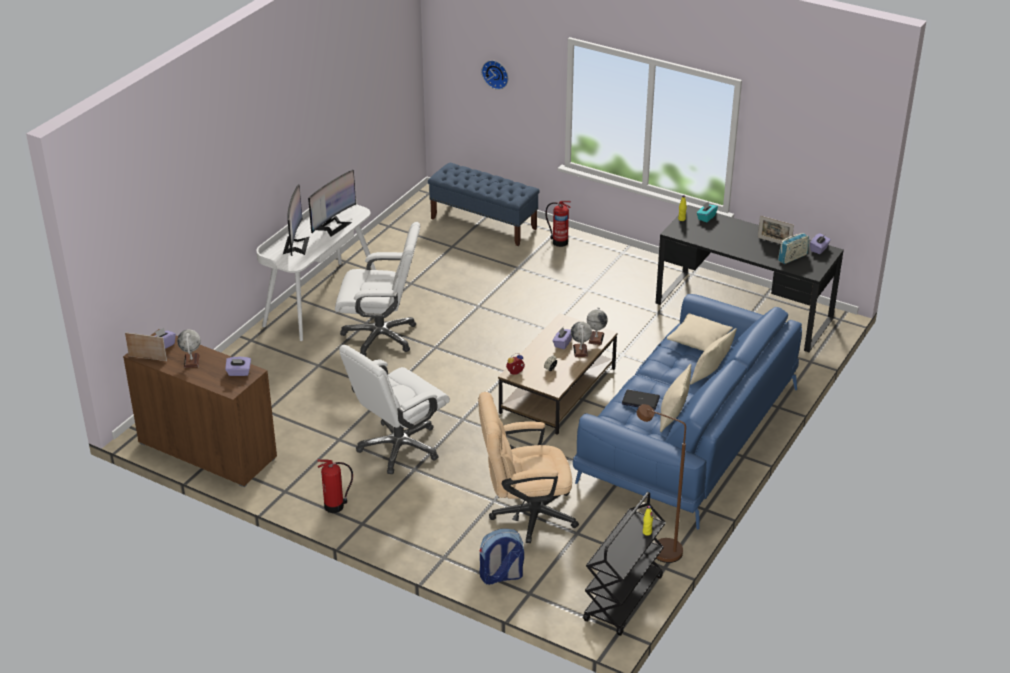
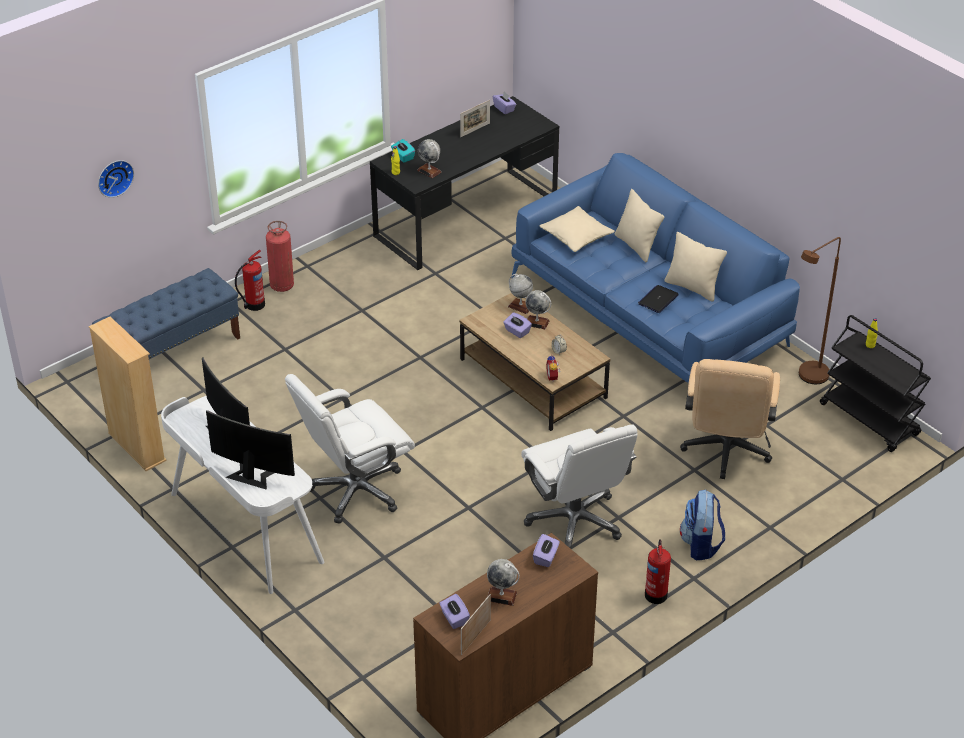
camera: 70 degrees left, 5 degrees up
white office chair [335,222,420,356] -> white office chair turned 150 degrees counterclockwise [285,374,415,524]
backpack [480,529,524,585] -> backpack moved to [680,490,725,560]
radio [778,233,809,264] -> none
none -> beige bookcase [89,317,167,471]
none -> fire extinguisher [266,221,294,292]
none -> globe [417,139,442,178]

